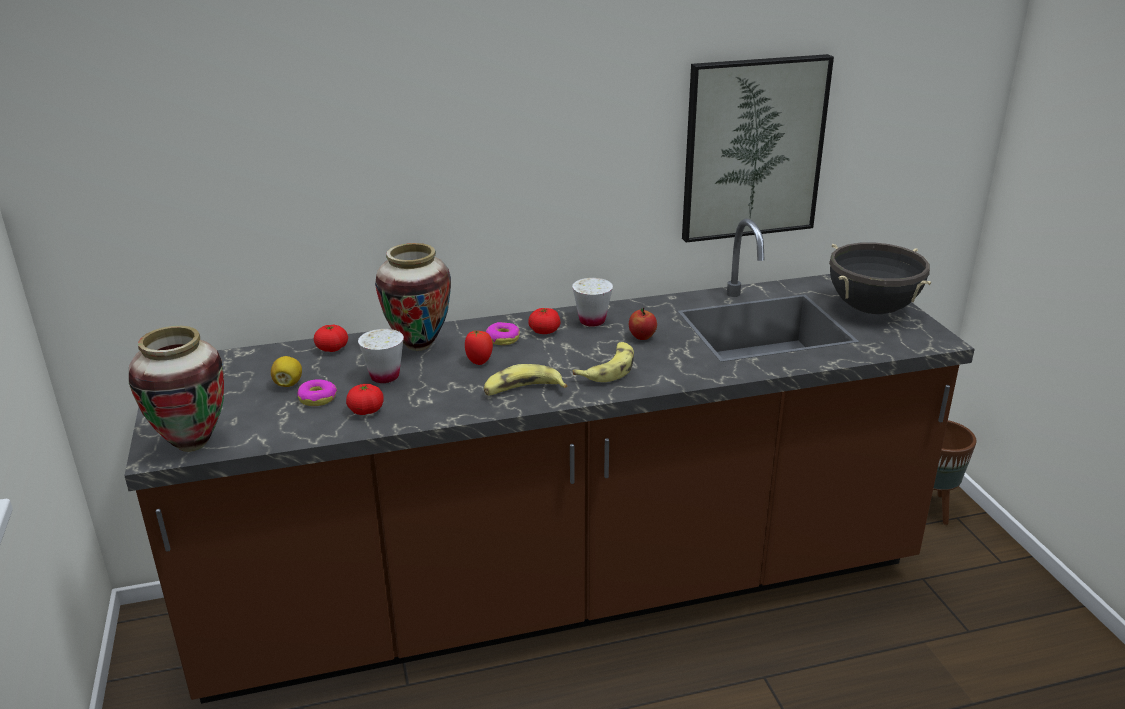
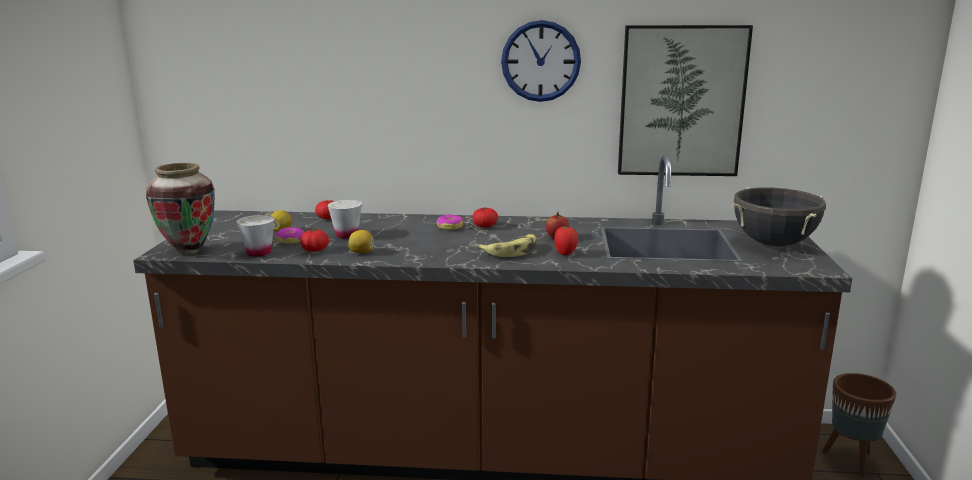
camera: 20 degrees right, 10 degrees down
vase [375,243,451,351] -> none
tomato [465,330,493,365] -> tomato moved to [554,226,578,256]
banana [484,364,567,395] -> none
white cup [572,278,613,327] -> white cup moved to [237,215,274,257]
none -> lemon [348,230,374,254]
none -> wall clock [501,20,581,102]

